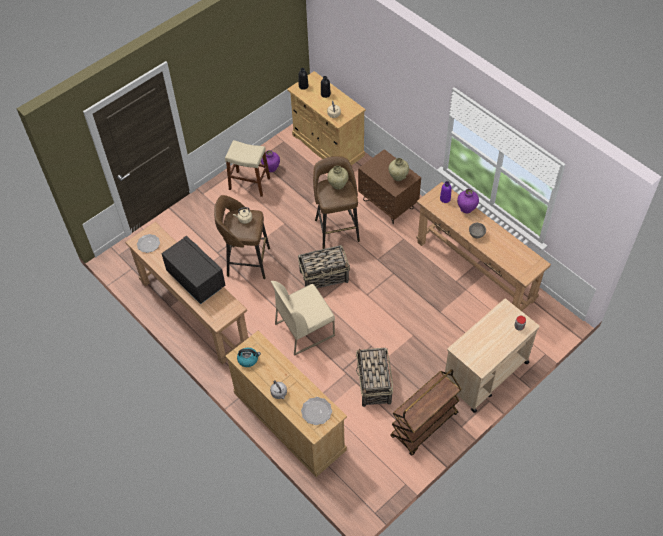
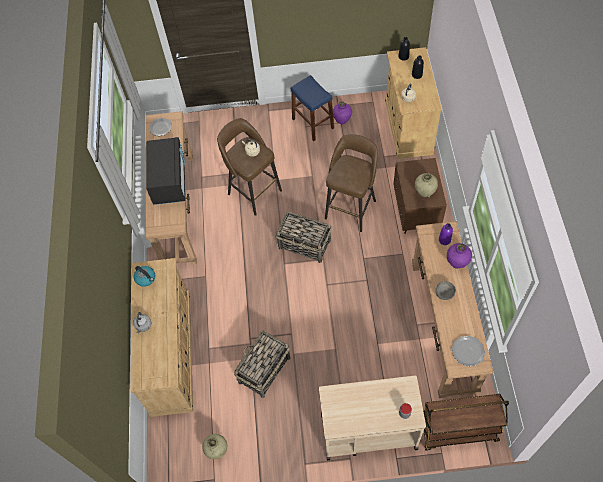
camera: 40 degrees right, 5 degrees up
beige stool [225,140,270,197] -> blue stool [291,75,334,141]
beige chair [271,281,335,356] -> none
plate [301,397,332,425] -> plate moved to [452,336,485,367]
beige vase [327,166,348,190] -> beige vase moved to [202,434,227,460]
brown cart [390,369,462,456] -> brown cart moved to [423,394,509,451]

